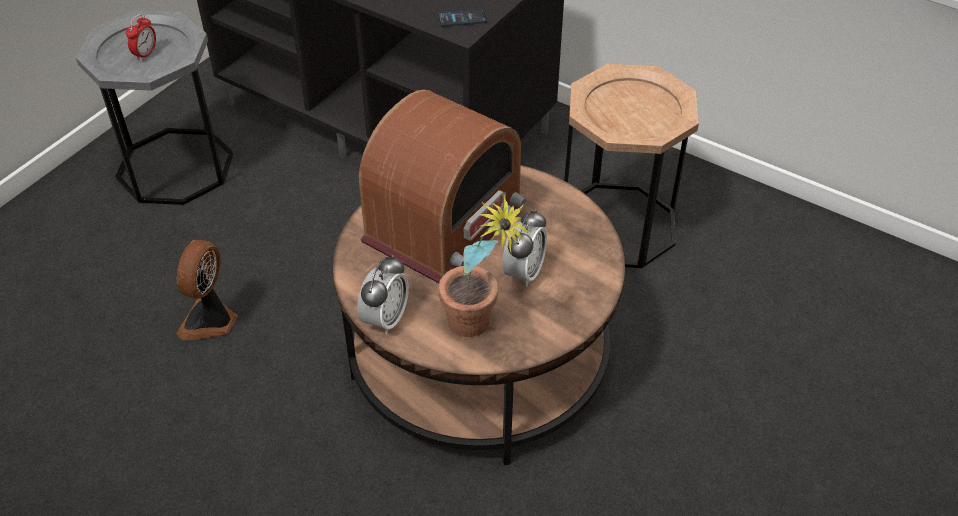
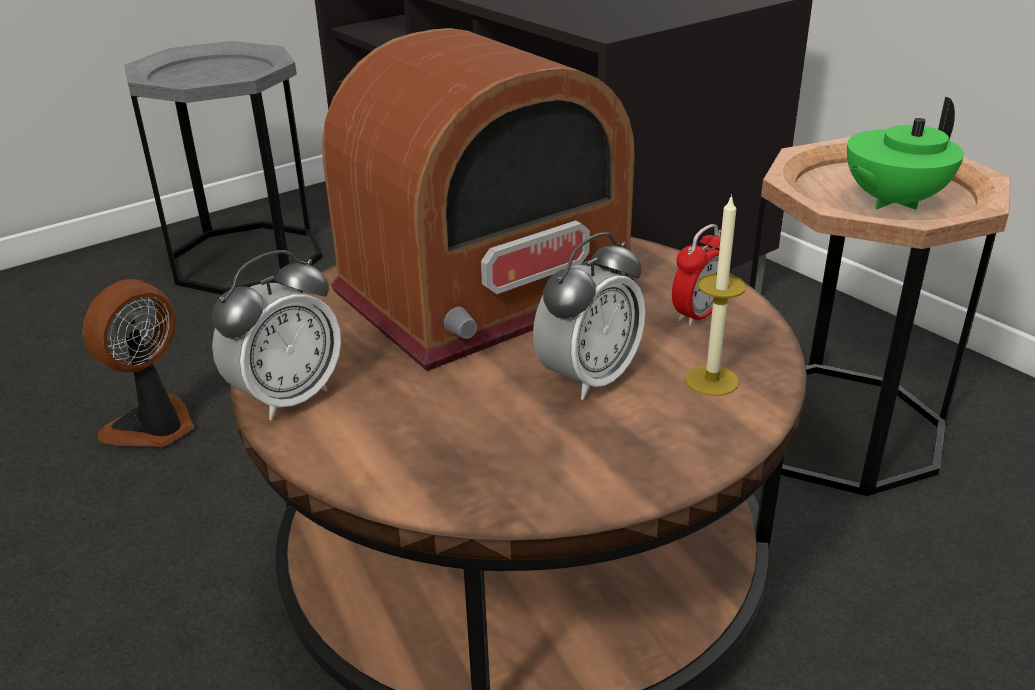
camera: 20 degrees right, 15 degrees down
alarm clock [126,14,156,61] -> alarm clock moved to [672,224,721,327]
phone [438,9,487,27] -> none
potted plant [438,195,531,337] -> none
none -> candle [685,194,747,396]
none -> green teapot [847,97,964,210]

